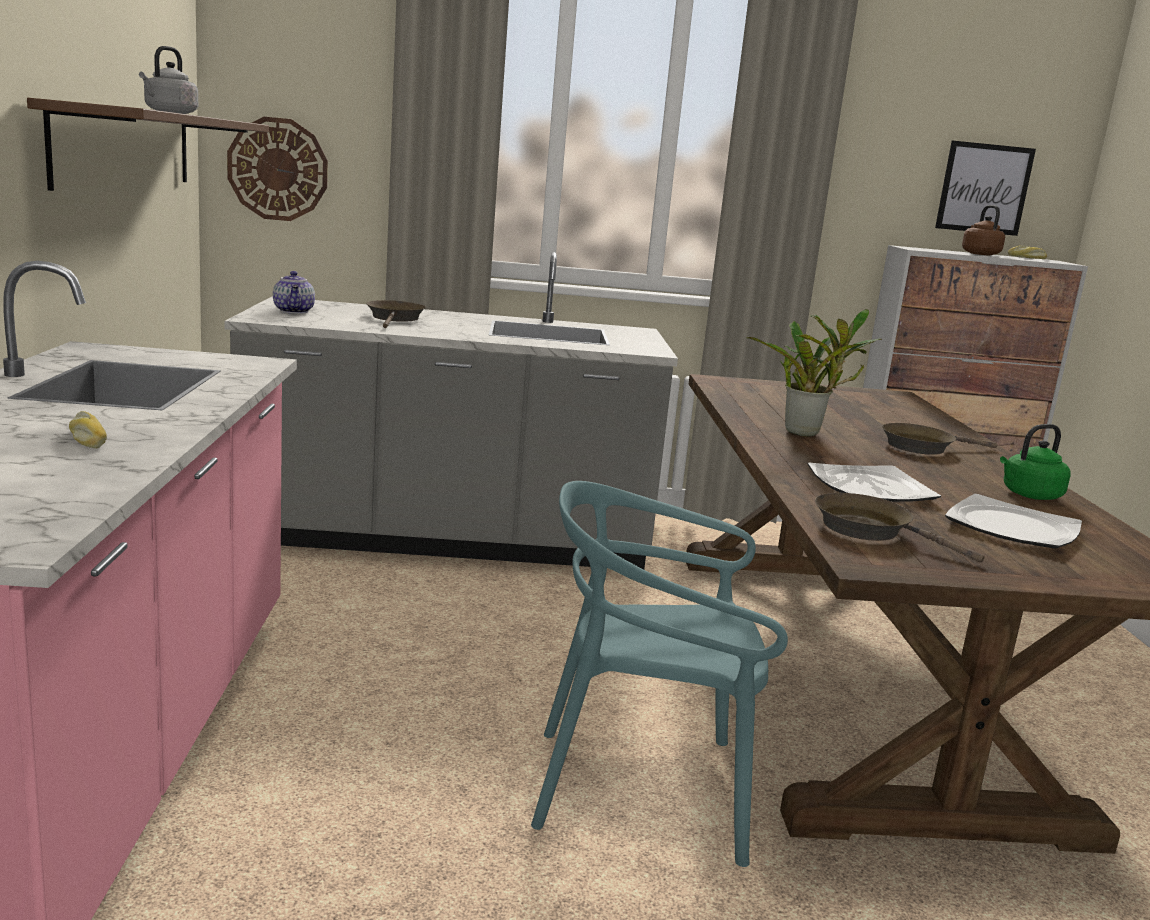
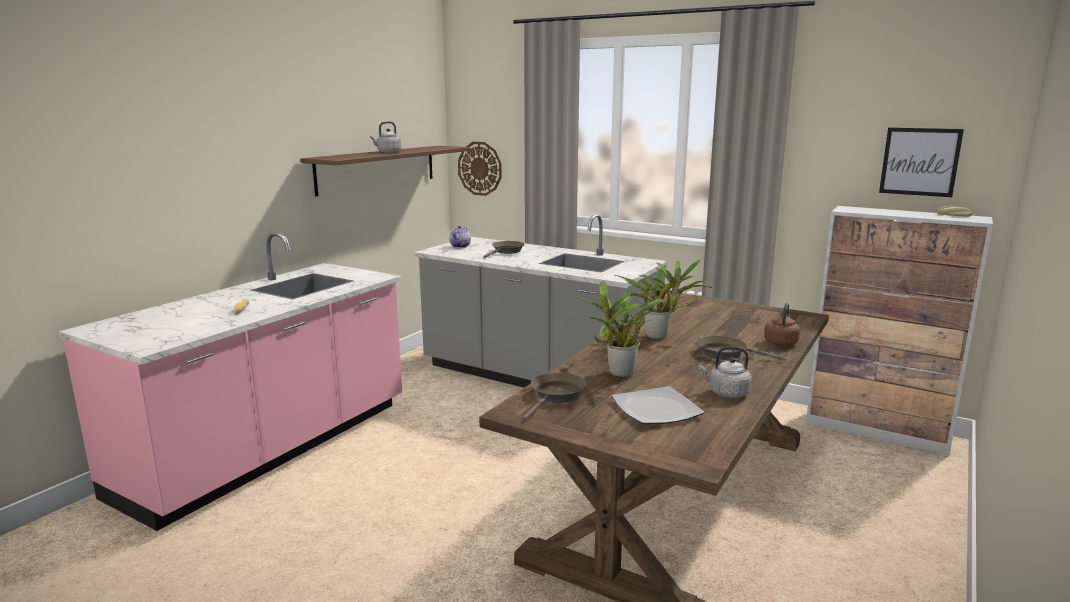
camera: 35 degrees right, 0 degrees up
turquoise chair [531,481,788,867] -> none
plate [808,463,941,502] -> potted plant [577,281,663,377]
brown frying pan [815,493,984,563] -> brown frying pan turned 45 degrees clockwise [522,373,586,421]
brown kettle [962,205,1005,256] -> brown kettle moved to [764,303,800,346]
green kettle [1000,424,1071,500] -> grey kettle [699,346,752,398]

